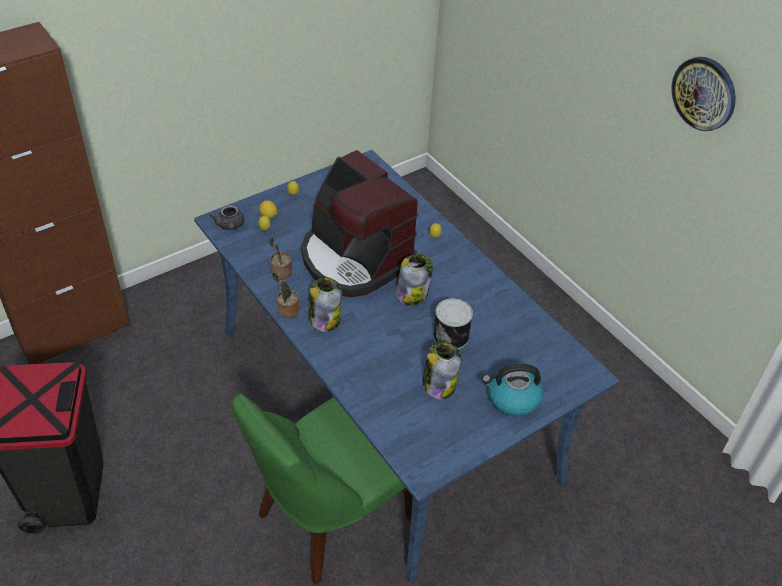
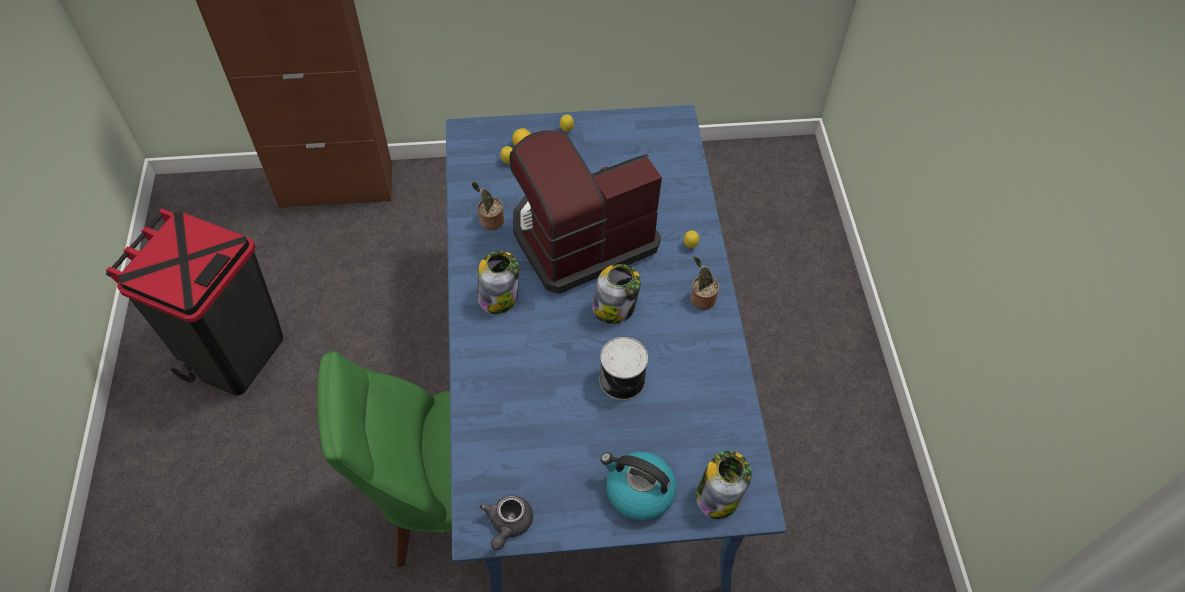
camera: 30 degrees right, 10 degrees up
grey teapot [210,205,244,230] -> grey teapot moved to [480,495,533,550]
potted plant [272,272,299,318] -> potted plant moved to [691,256,719,310]
coffee machine [301,150,418,297] -> coffee machine turned 75 degrees clockwise [510,130,662,294]
jar [422,342,461,399] -> jar moved to [696,451,752,519]
wall clock [671,57,736,131] -> none

